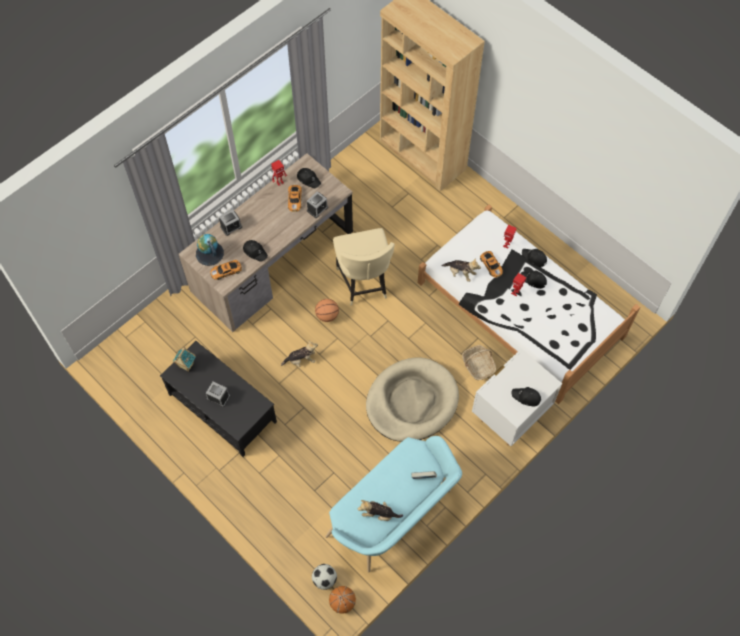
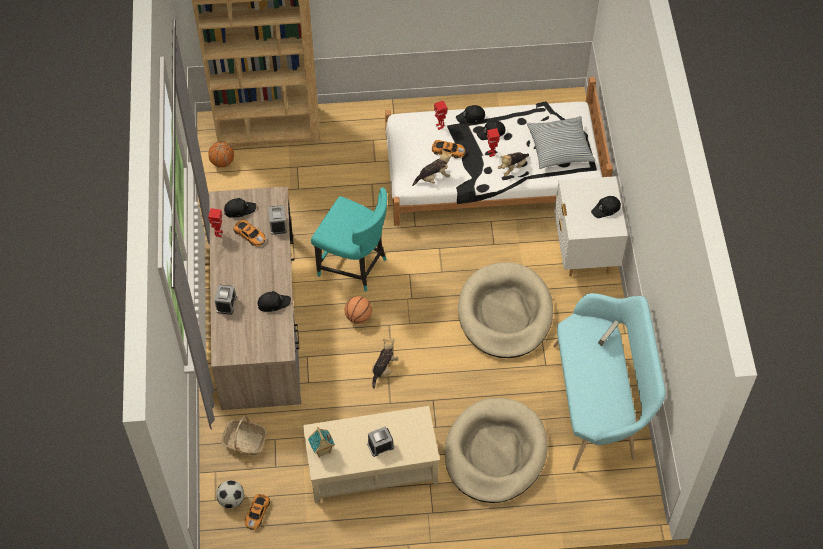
camera: 50 degrees left, 5 degrees down
black coffee table [160,341,277,457] -> beige coffee table [303,406,440,503]
globe [196,234,224,266] -> none
toy car [210,260,242,280] -> toy car moved to [245,494,270,530]
football [312,564,337,590] -> football moved to [216,480,244,509]
basketball [329,586,356,614] -> basketball moved to [208,142,234,167]
beige chair [333,228,395,306] -> turquoise chair [311,187,387,291]
plush toy [358,500,403,521] -> plush toy moved to [498,152,529,177]
basket [462,345,496,380] -> basket moved to [221,416,266,455]
none -> beige dog bed [445,398,548,503]
none -> pillow [527,116,596,169]

